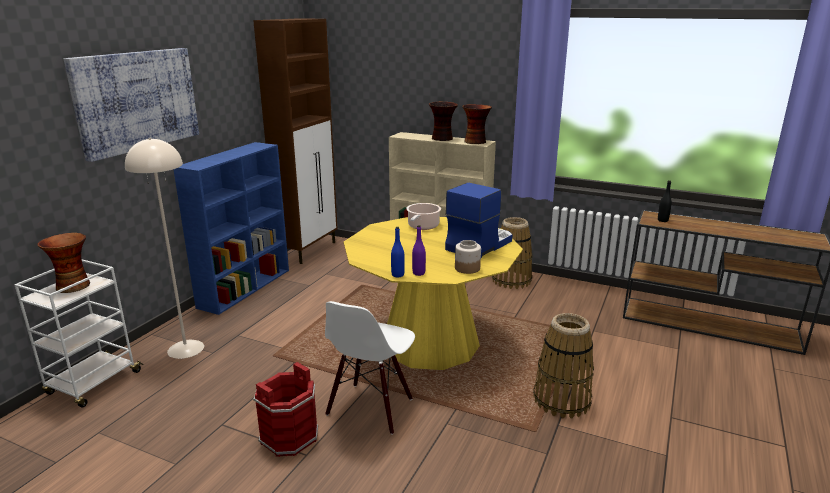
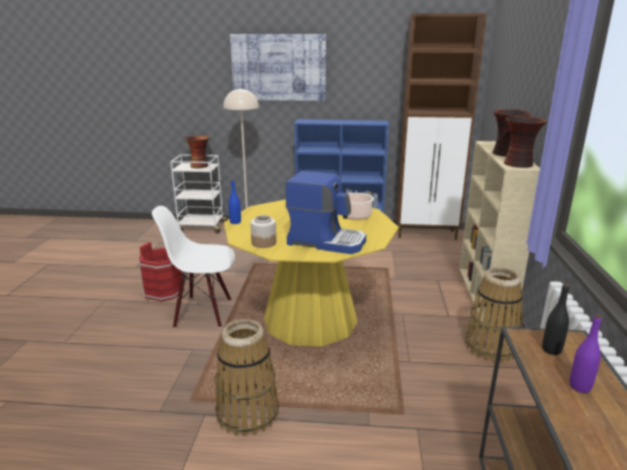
camera: 70 degrees right, 0 degrees up
purple bottle [412,225,426,276] -> purple bottle moved to [569,314,602,393]

